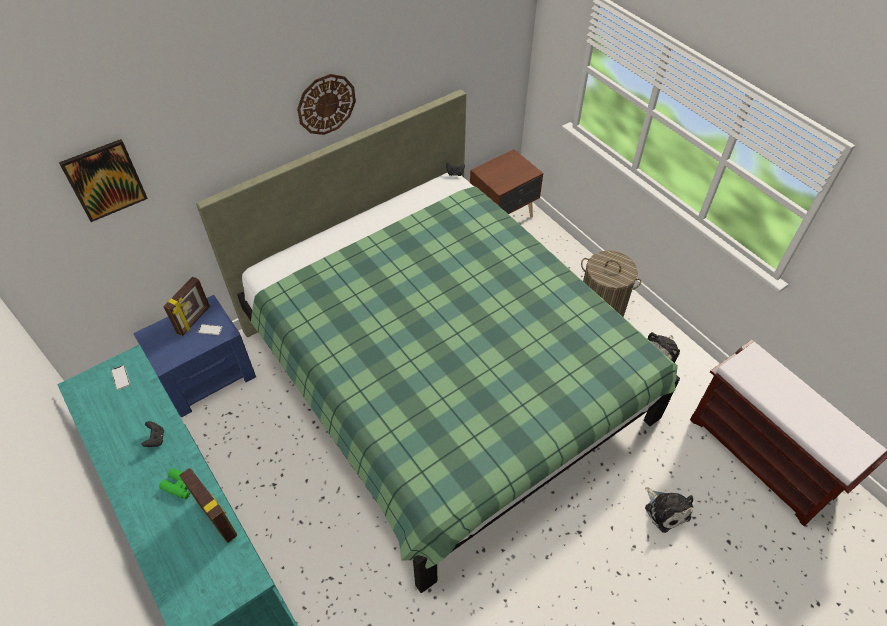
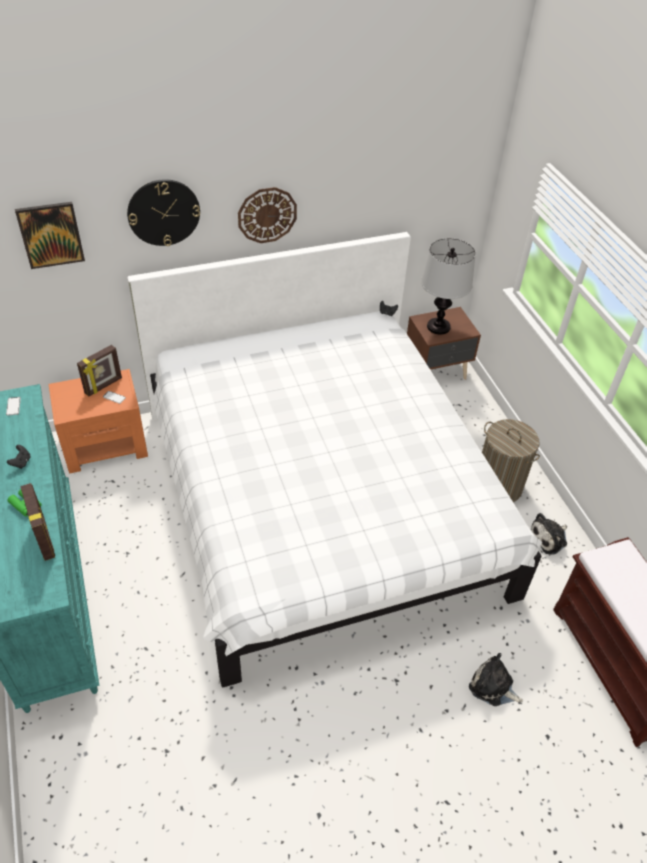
camera: 15 degrees right, 5 degrees down
blue nightstand [133,295,256,417] -> orange nightstand [49,369,148,473]
green bed [196,89,680,593] -> white bed [127,232,542,687]
plush toy [645,487,693,533] -> plush toy turned 135 degrees clockwise [469,653,523,706]
none -> wall clock [127,179,200,246]
none -> table lamp [421,238,476,335]

